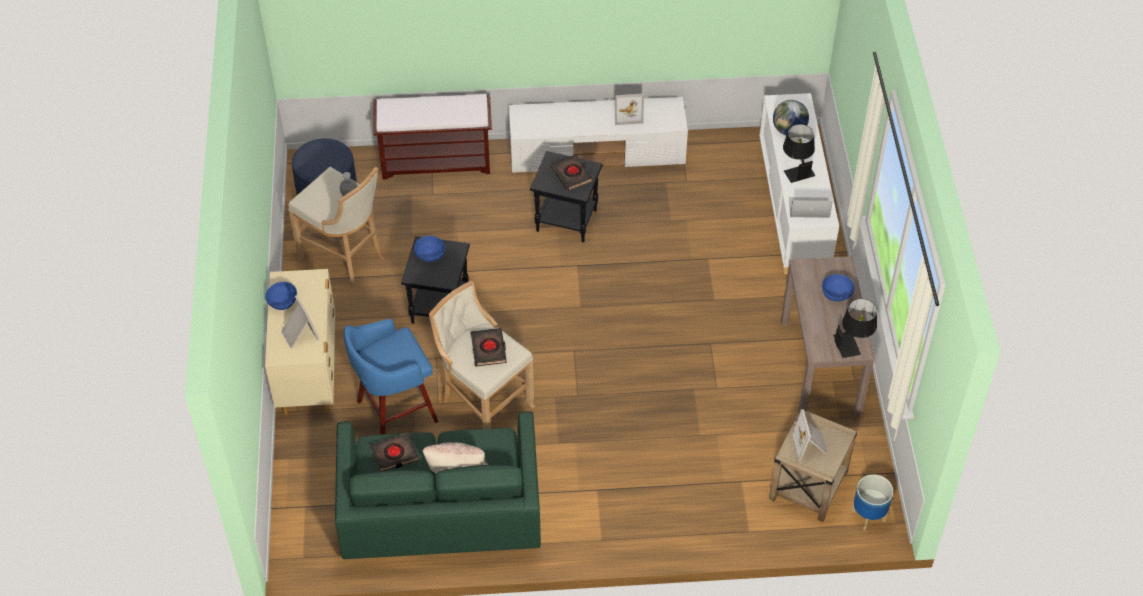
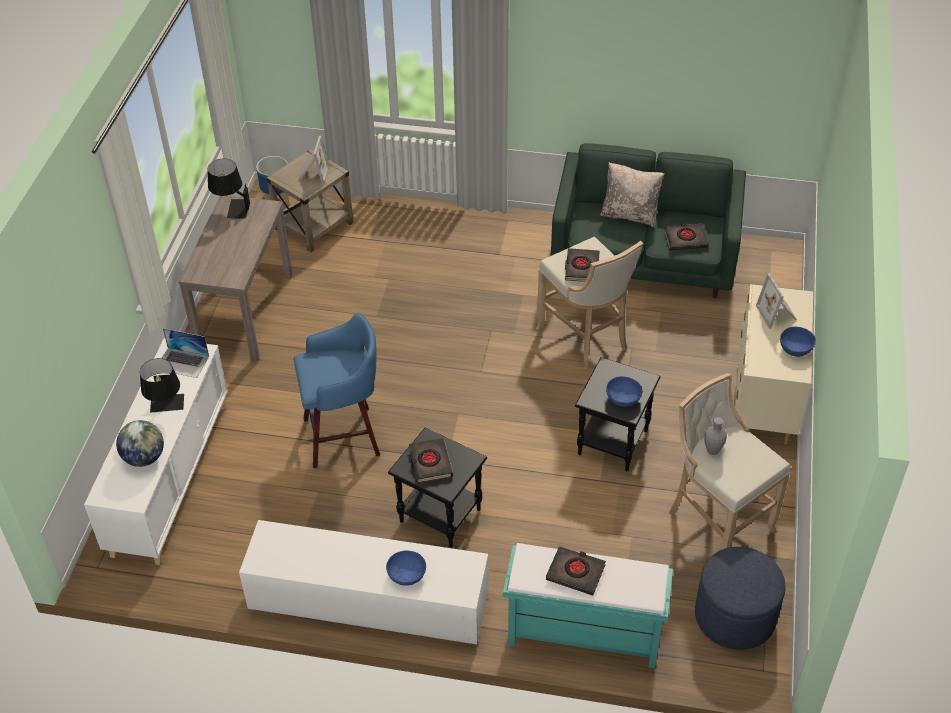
camera: 165 degrees left, 5 degrees down
blue stool [344,319,439,435] -> blue stool moved to [294,313,380,468]
brown bench [374,94,492,180] -> turquoise bench [503,543,673,668]
picture frame [615,94,644,125] -> none
blue bowl [822,274,854,301] -> blue bowl moved to [386,550,426,586]
none -> black book [546,546,606,595]

